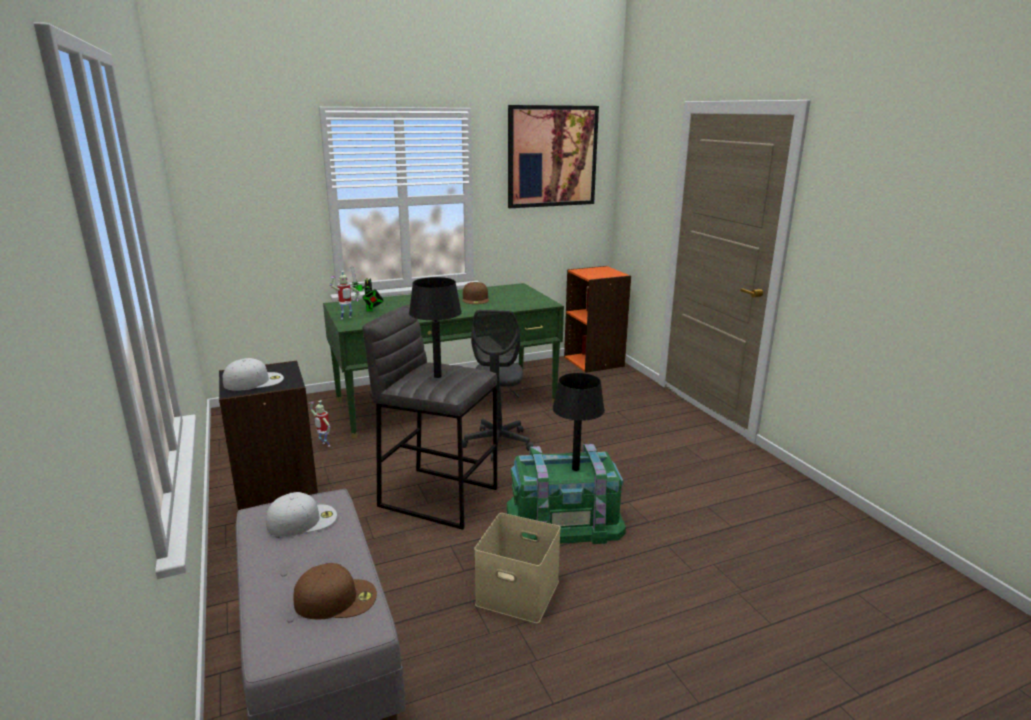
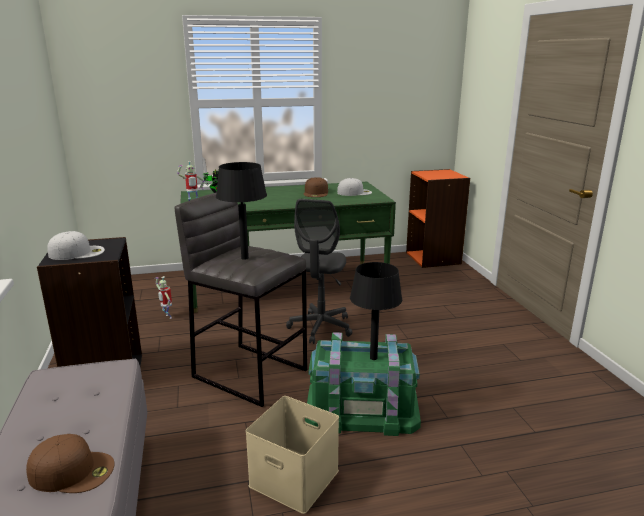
camera: 10 degrees right, 0 degrees up
white cap [266,492,337,537] -> white cap moved to [337,178,372,196]
picture [508,105,599,208] -> none

